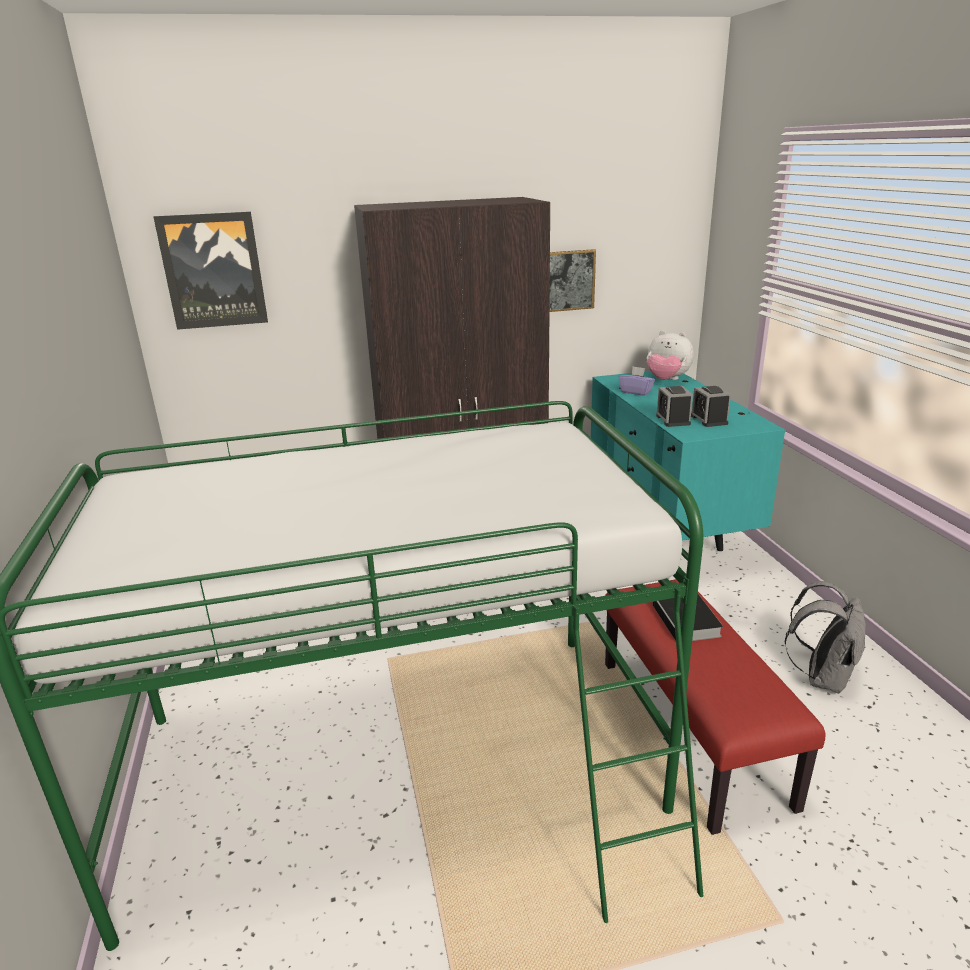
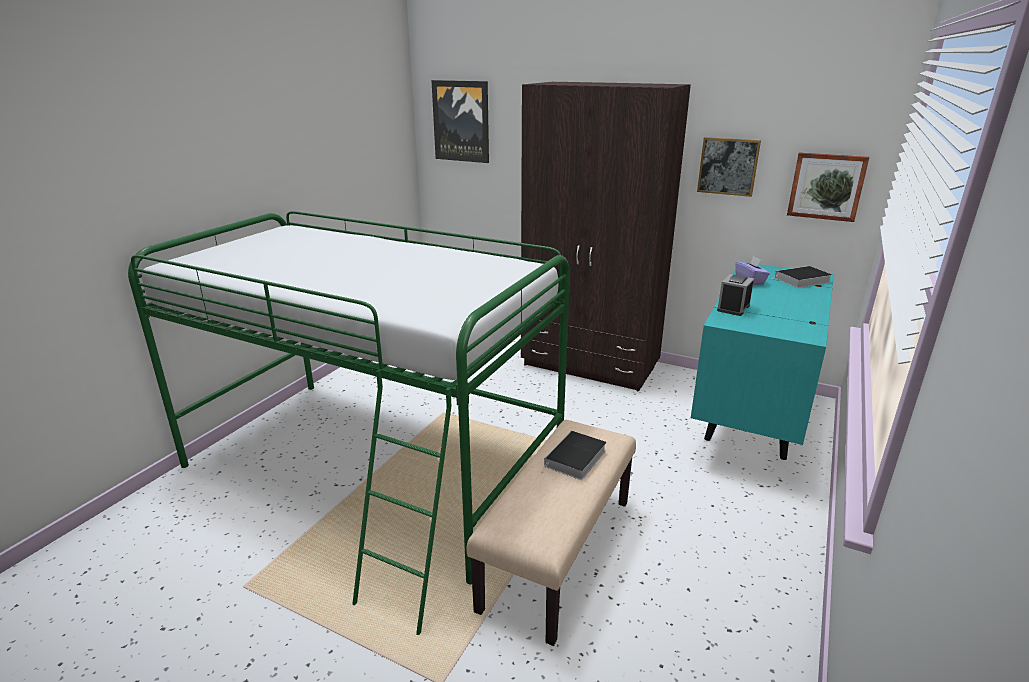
camera: 40 degrees right, 0 degrees up
red bench [605,579,825,835] -> beige bench [466,420,636,646]
plush toy [647,331,694,380] -> book [771,266,832,288]
alarm clock [691,386,731,427] -> none
grey backpack [784,581,866,694] -> none
none -> picture [787,152,869,222]

